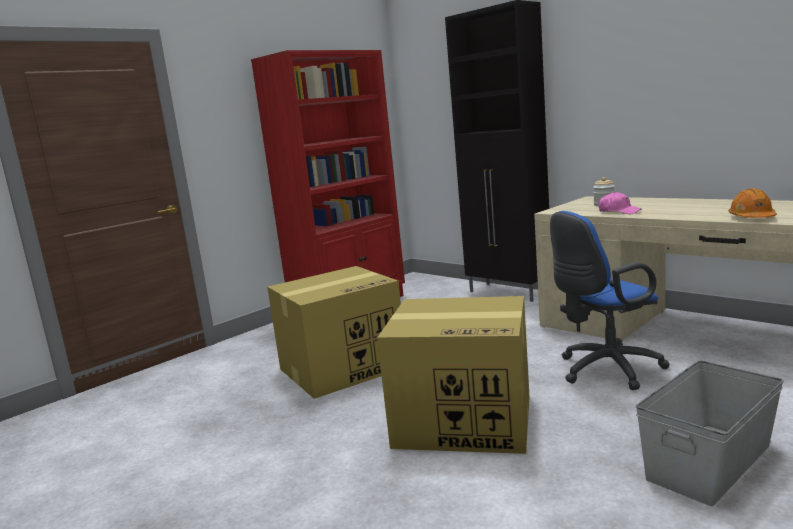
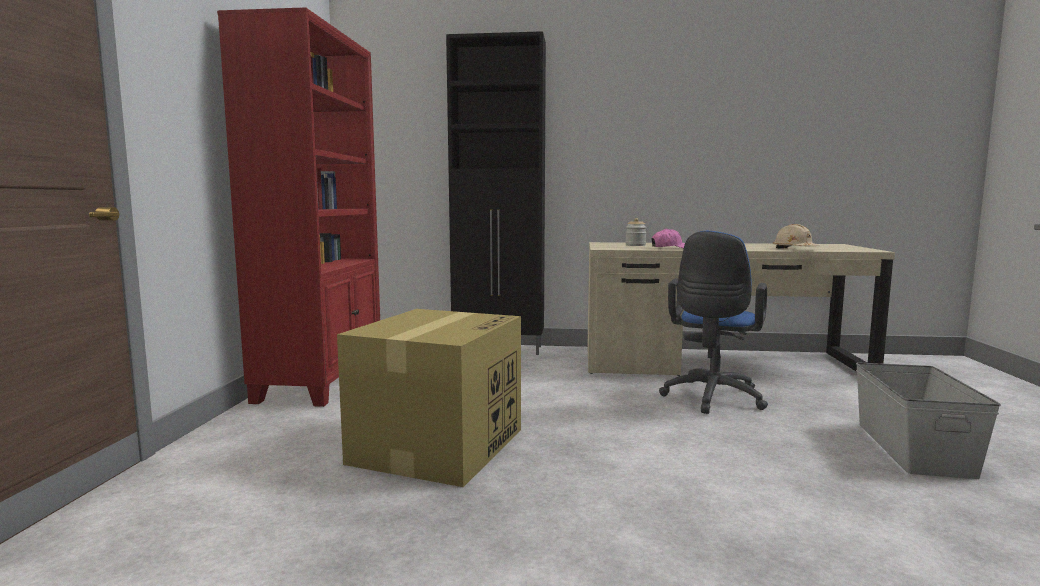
camera: 40 degrees left, 5 degrees down
cardboard box [377,296,530,454] -> none
orange hard hat [728,188,777,218] -> beige hard hat [773,224,819,248]

